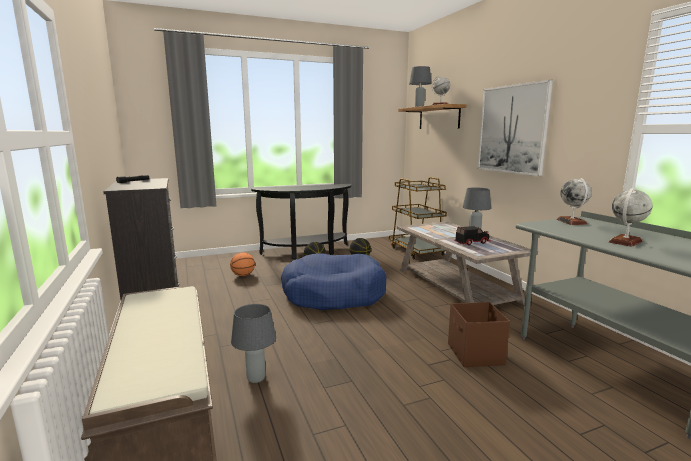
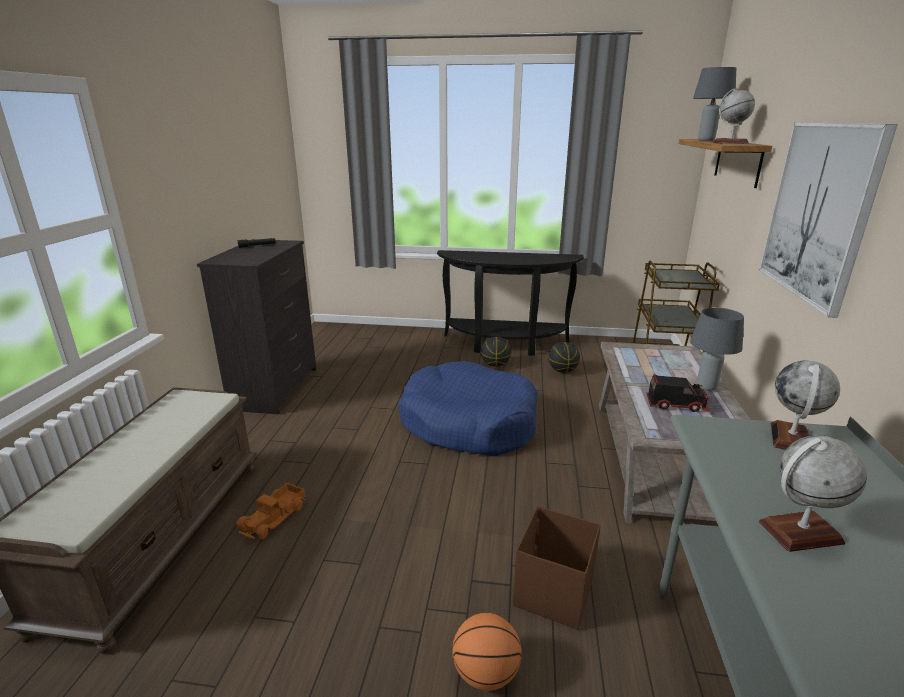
camera: 30 degrees right, 10 degrees up
basketball [230,252,255,276] -> basketball moved to [453,612,522,691]
grey table lamp [231,304,276,383] -> toy truck [236,483,305,540]

